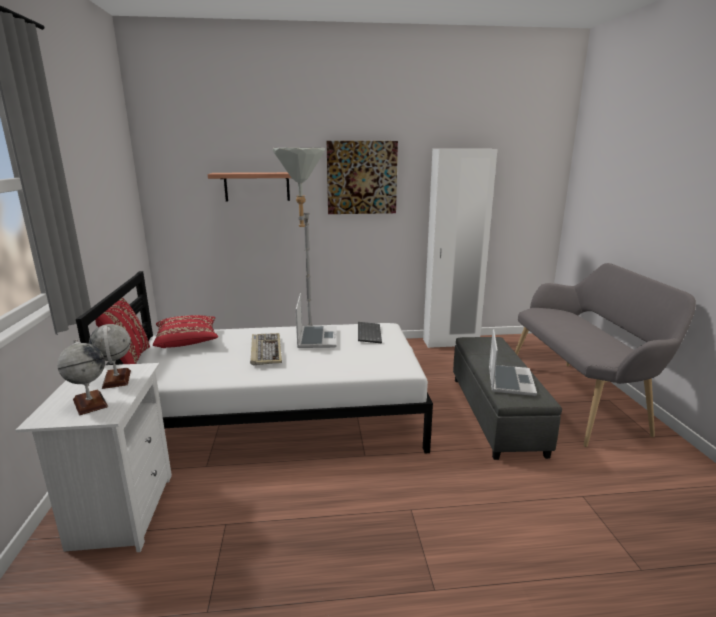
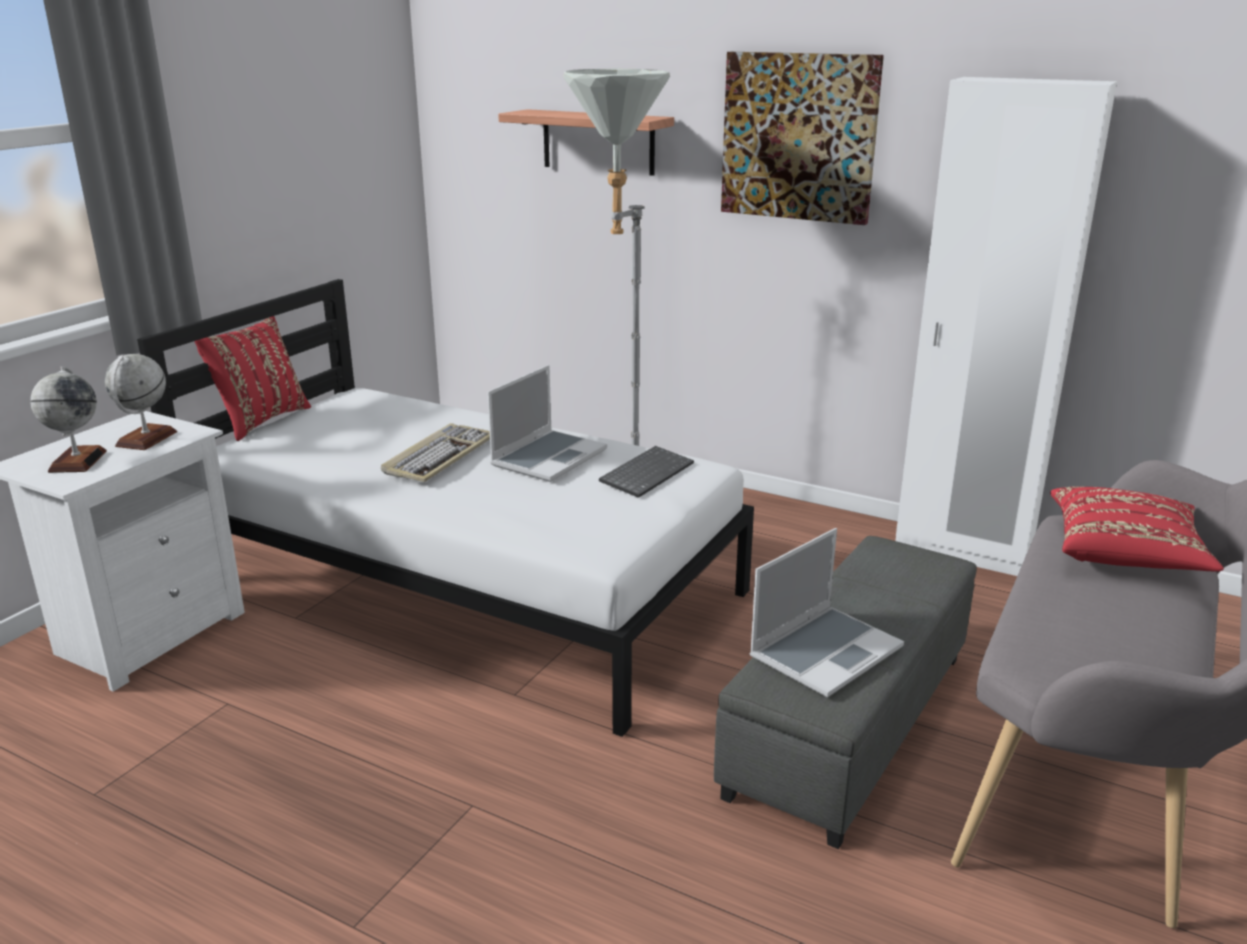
camera: 35 degrees right, 5 degrees up
red pillow [153,315,218,348] -> red pillow moved to [1050,486,1224,571]

